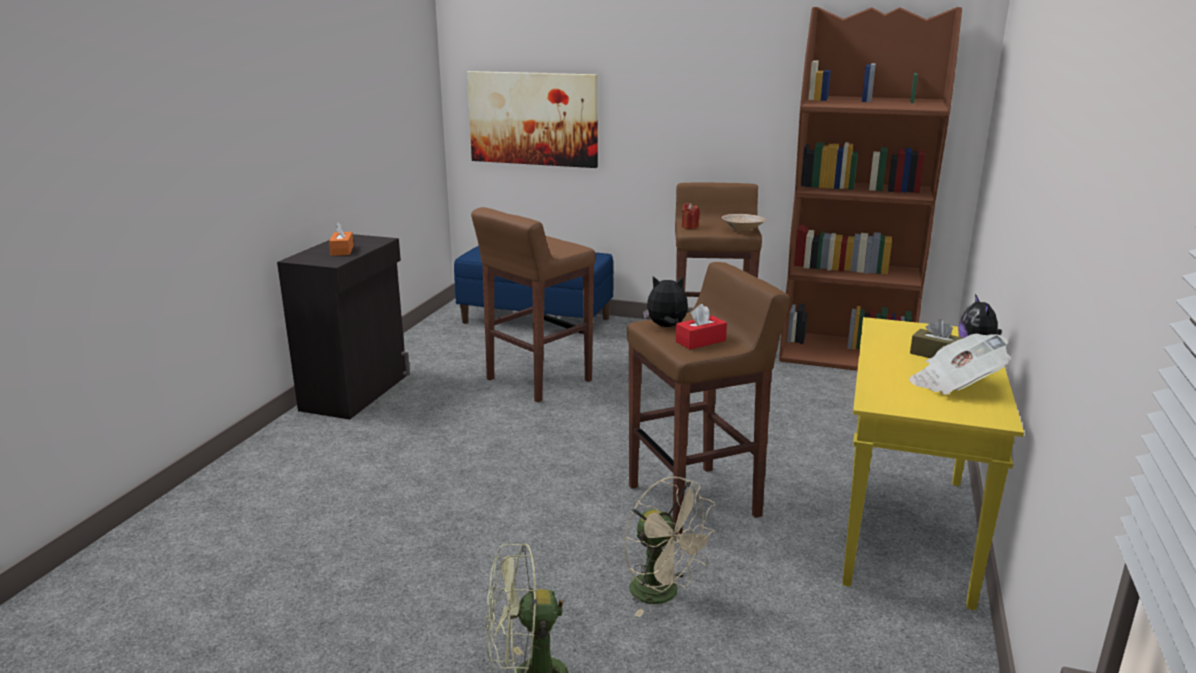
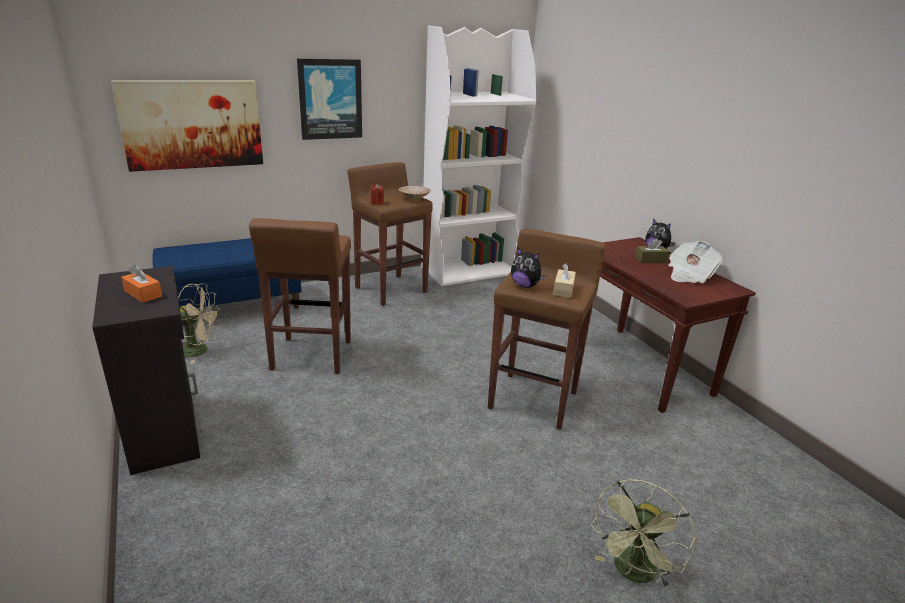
camera: 45 degrees left, 5 degrees up
beige fan [625,476,718,617] -> beige fan moved to [178,284,221,364]
plush toy [643,276,688,327] -> plush toy turned 105 degrees counterclockwise [511,248,546,288]
red tissue box [676,304,727,349] -> beige tissue box [553,263,576,298]
brown bookcase [779,7,962,371] -> white bookcase [421,26,536,286]
yellow console table [842,317,1024,610] -> brown console table [600,237,756,413]
none -> picture [297,59,362,140]

